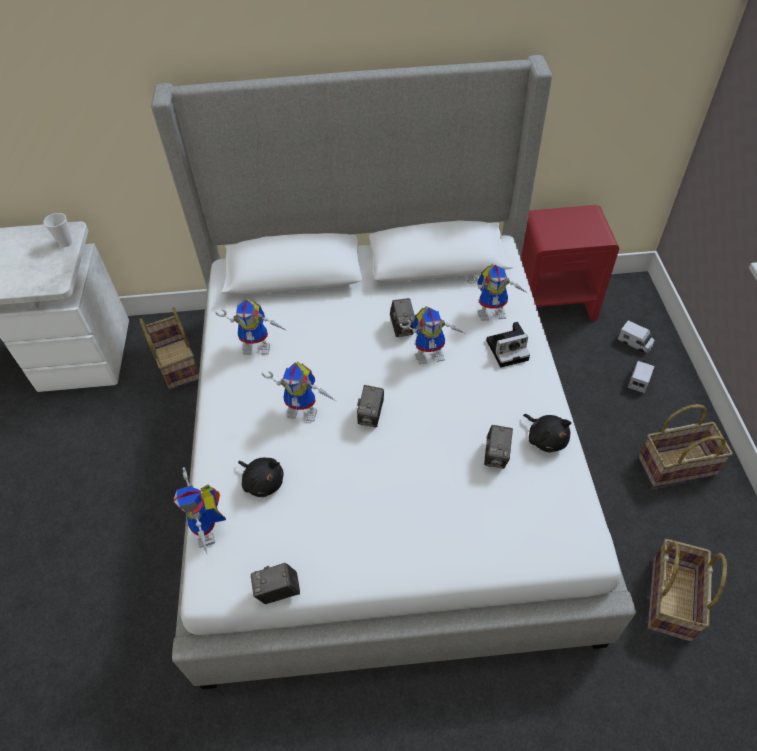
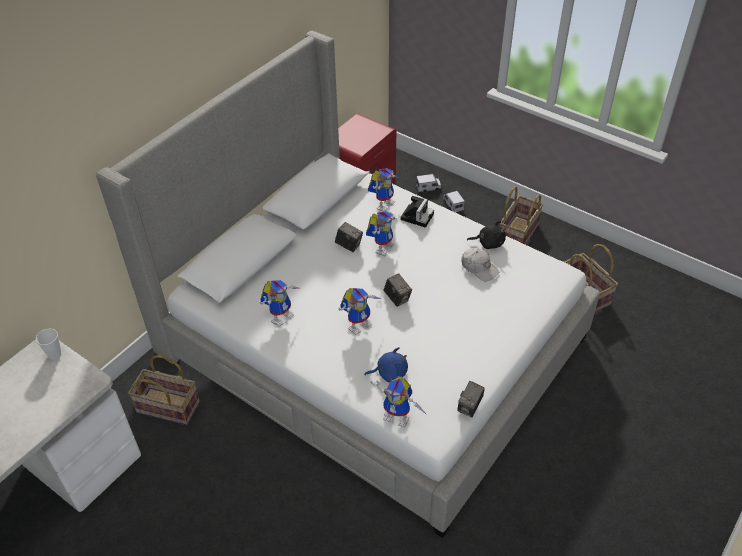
camera: 50 degrees left, 5 degrees down
black plush toy [238,458,283,497] -> blue plush toy [364,347,408,383]
camera [484,425,513,468] -> white cap [461,248,499,281]

